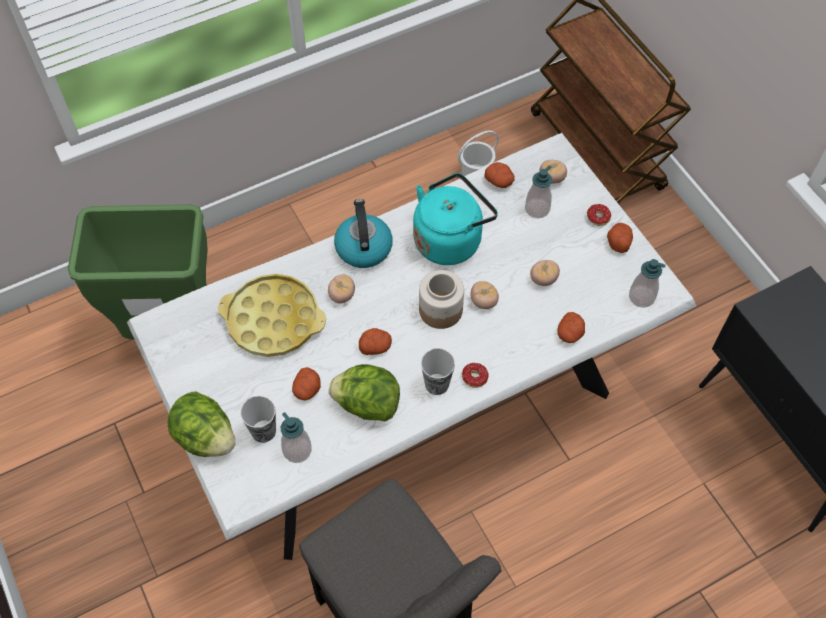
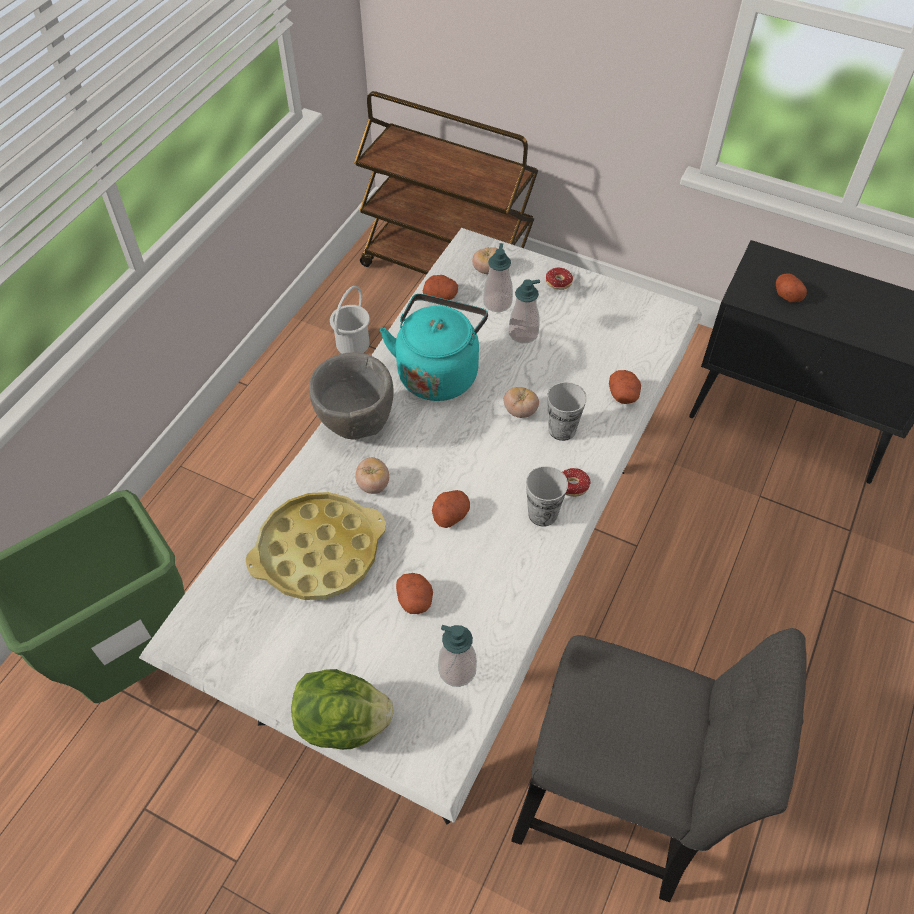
camera: 35 degrees left, 5 degrees down
cup [240,396,276,443] -> cup moved to [547,382,587,441]
lettuce [329,364,400,422] -> none
kettle [334,199,393,268] -> grey bowl [309,352,394,440]
jar [419,270,464,329] -> none
tomato [530,260,560,286] -> none
potato [607,223,633,253] -> potato moved to [776,274,807,302]
soap dispenser [629,259,666,308] -> soap dispenser moved to [509,279,540,343]

